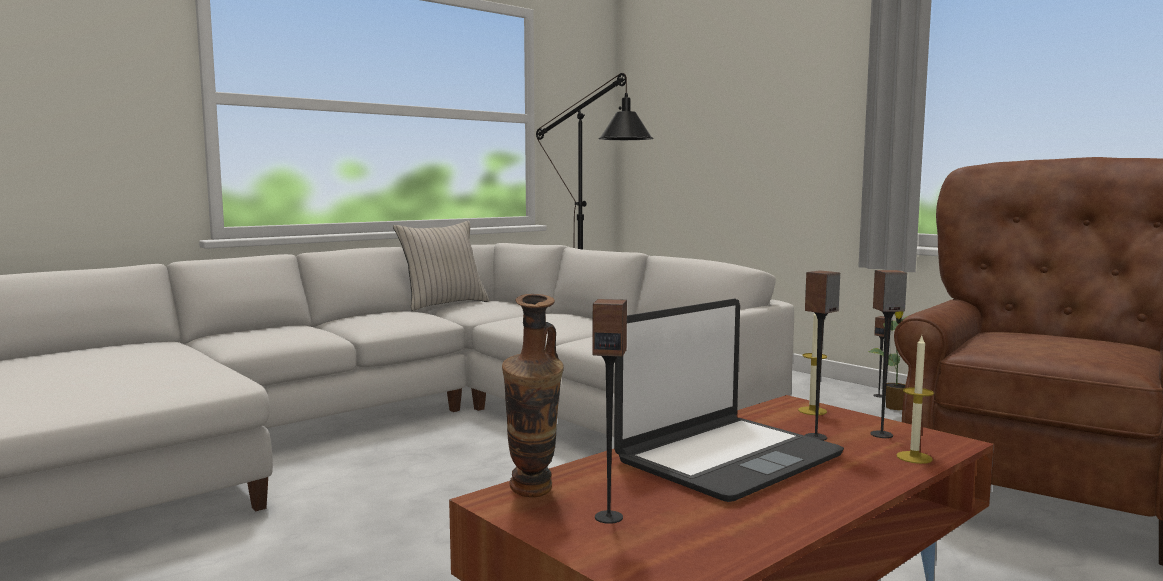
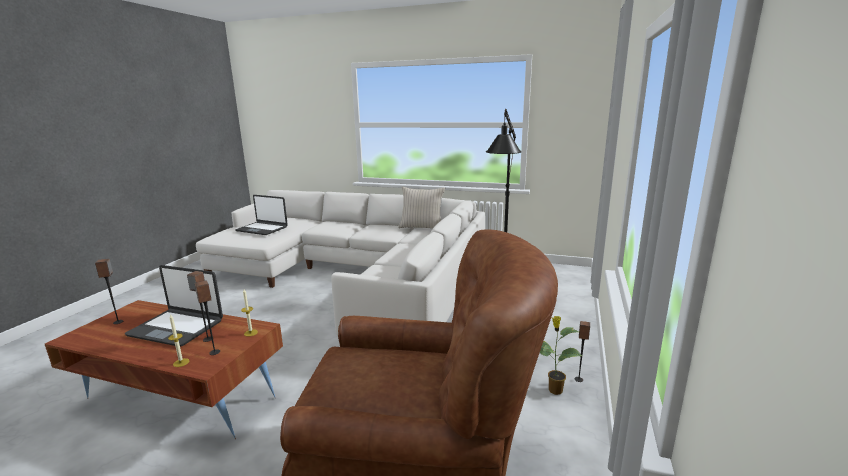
camera: 60 degrees right, 10 degrees up
vase [502,294,564,497] -> none
none -> laptop [235,195,288,235]

